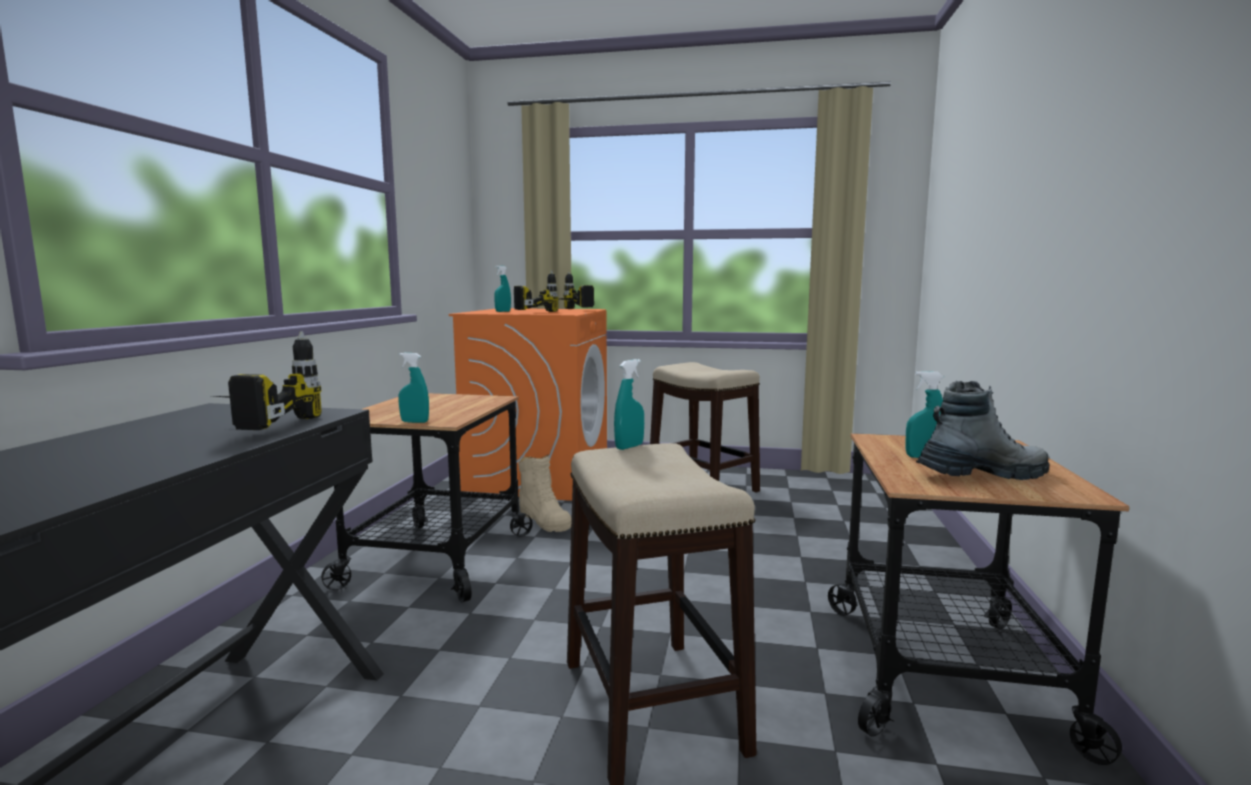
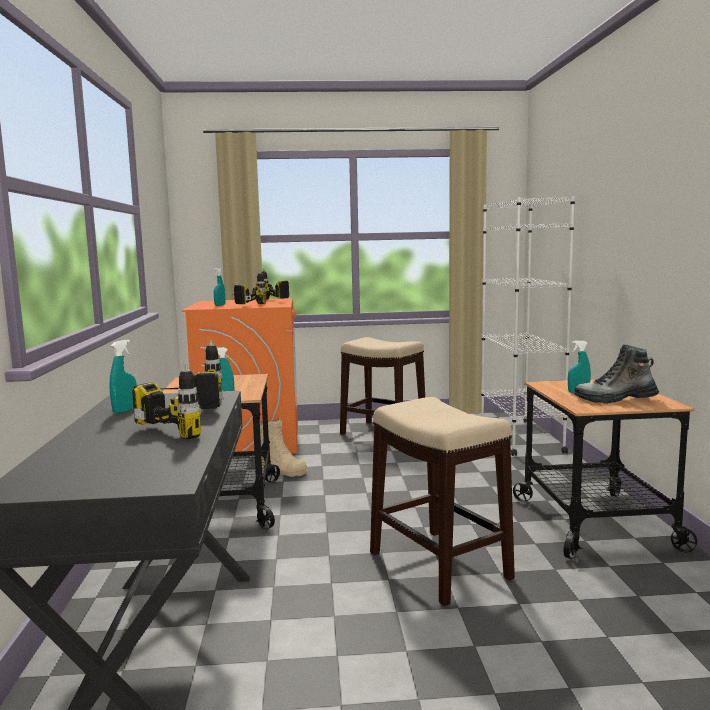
camera: 15 degrees left, 0 degrees up
turquoise spray bottle [614,359,644,450] -> turquoise spray bottle moved to [109,340,137,413]
boot [916,381,1049,480] -> boot turned 150 degrees counterclockwise [574,344,659,404]
none -> power drill [132,364,222,439]
none -> white bookcase [481,196,575,456]

